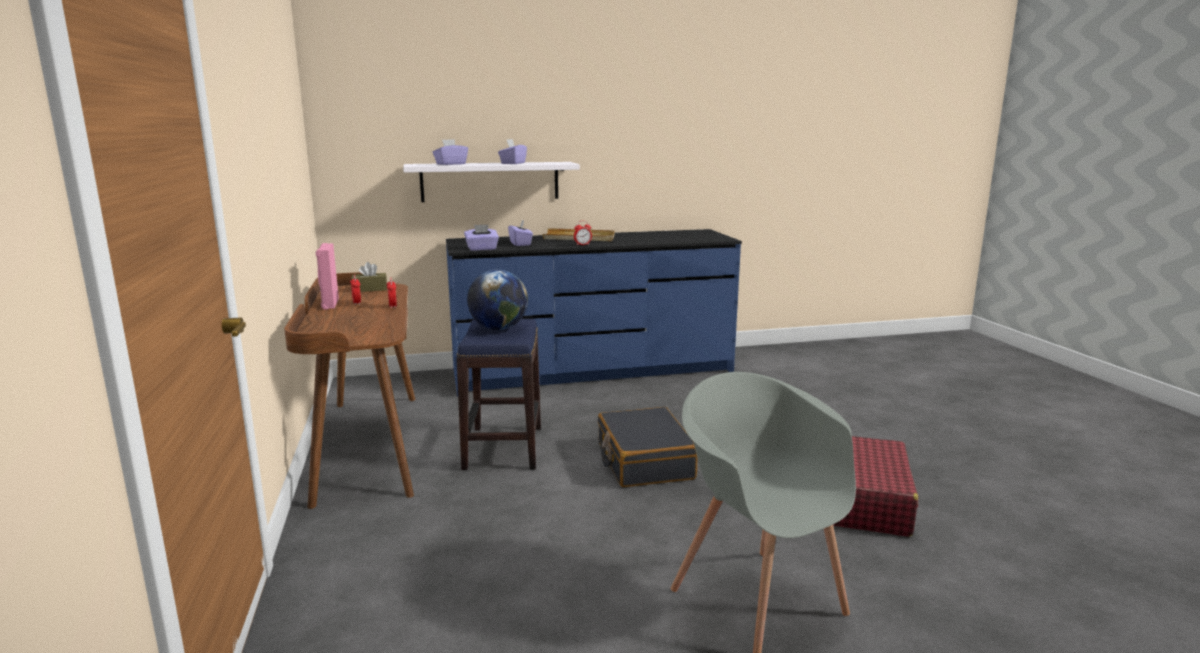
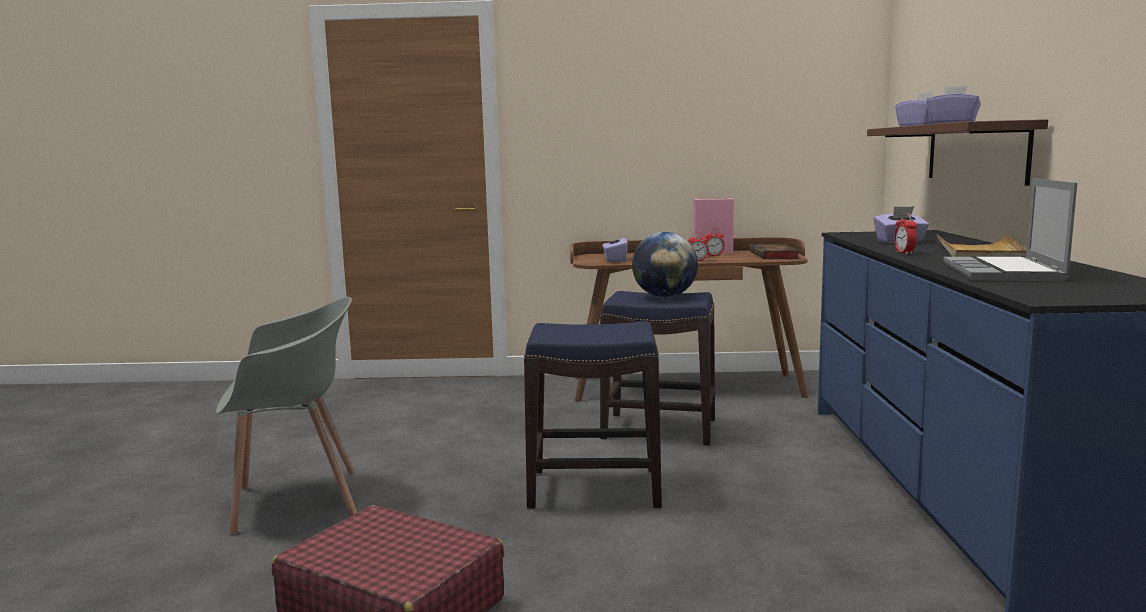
camera: 105 degrees right, 5 degrees down
brown tissue box [351,262,387,292] -> book [750,244,800,259]
white shelf [403,162,580,202] -> brown shelf [867,119,1048,186]
purple tissue box [464,224,499,251] -> purple tissue box moved to [602,234,628,262]
black suitcase [598,407,697,487] -> stool [524,321,662,509]
none -> laptop [943,178,1077,281]

